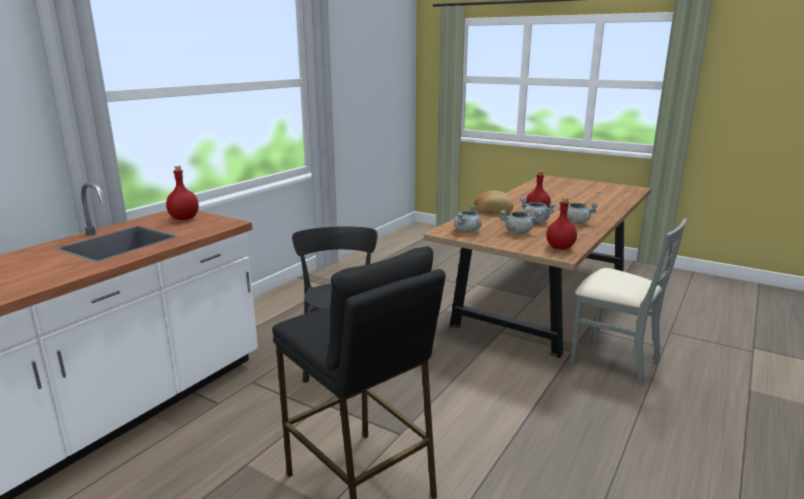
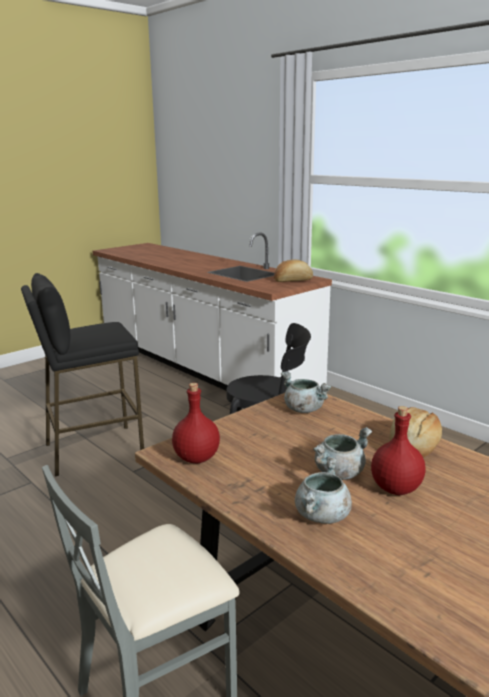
camera: 105 degrees right, 0 degrees up
red bottle [166,166,199,220] -> bread [274,259,313,282]
grey cooking pot [500,210,542,234] -> none

